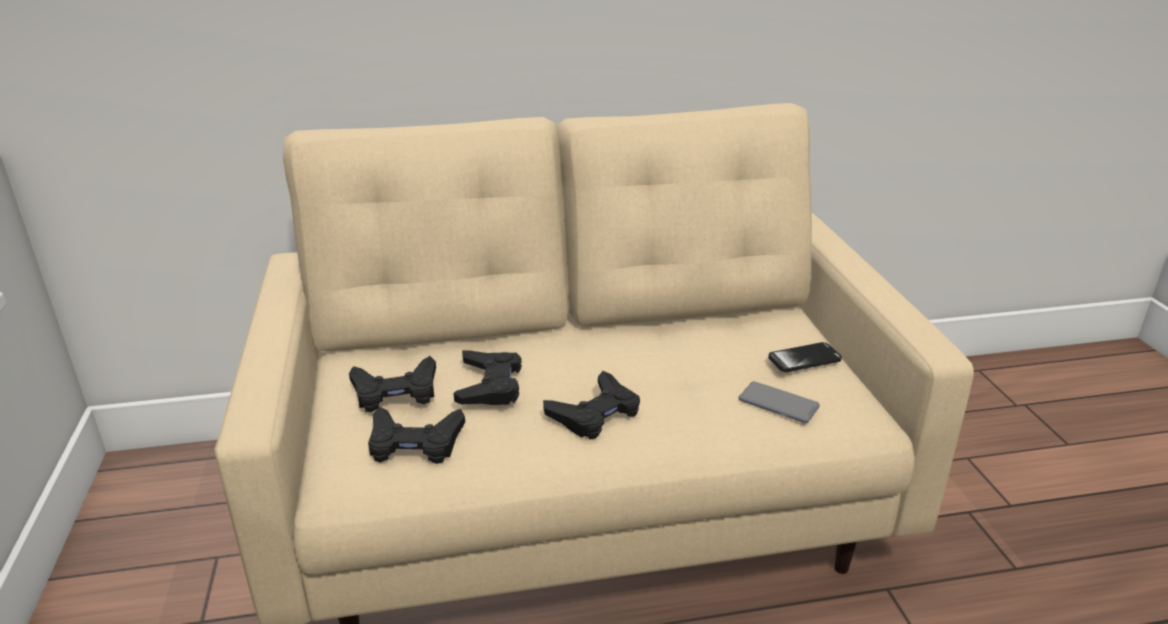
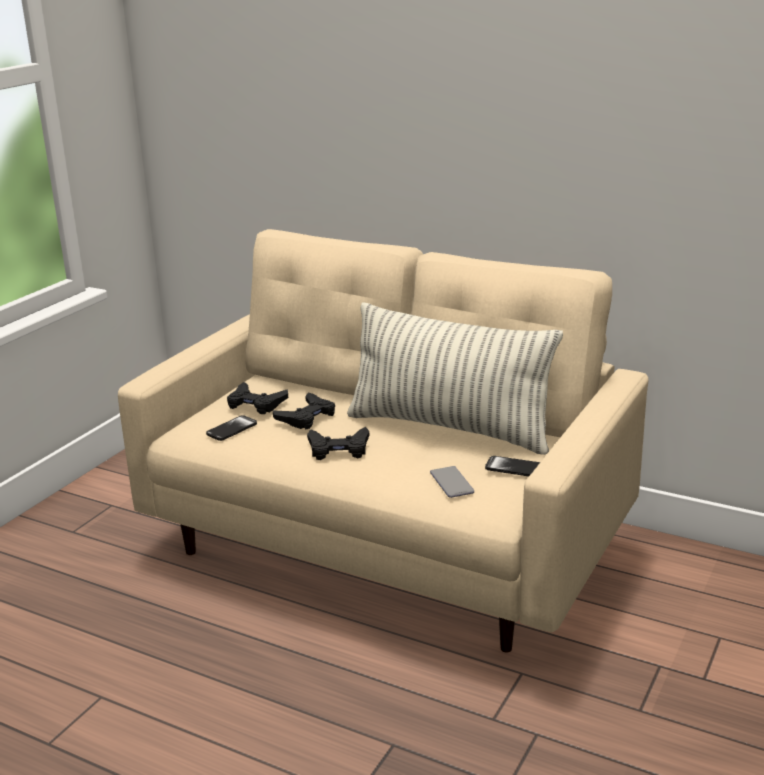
camera: 40 degrees right, 5 degrees down
black game controller [368,407,465,464] -> phone [206,415,257,441]
none -> pillow [347,302,563,455]

